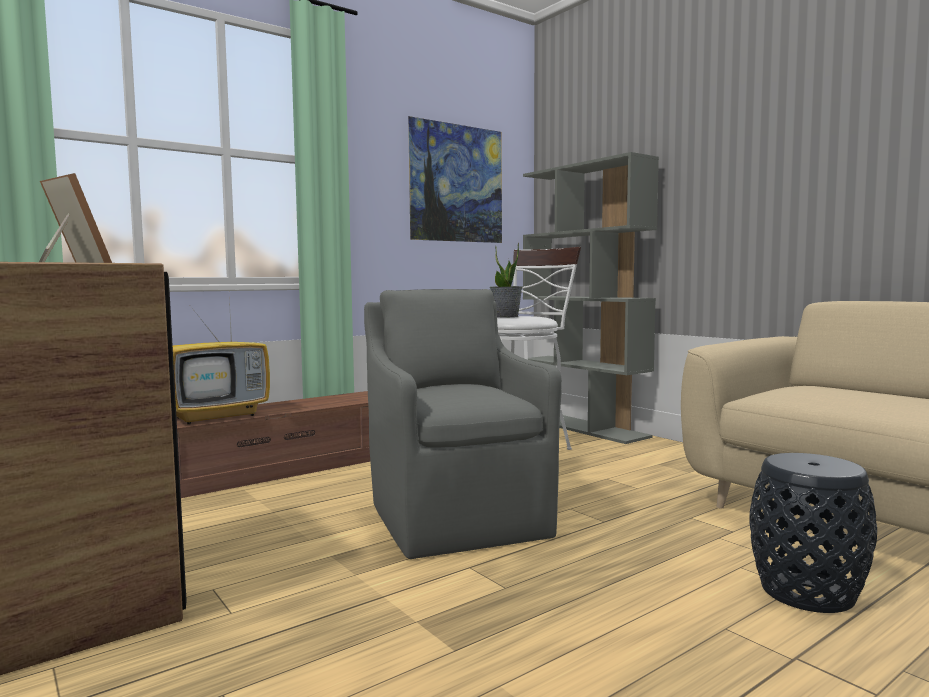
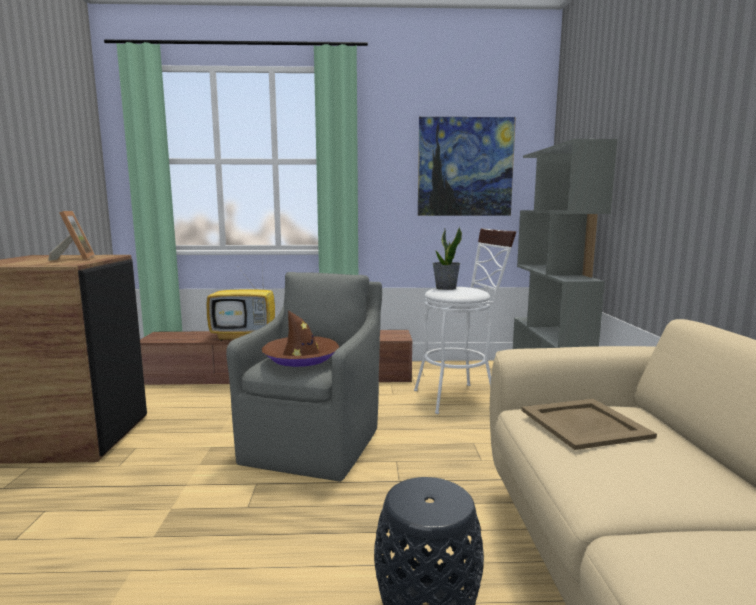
camera: 35 degrees right, 5 degrees up
none -> brown hat [262,310,340,367]
none -> beige tray [522,399,657,450]

